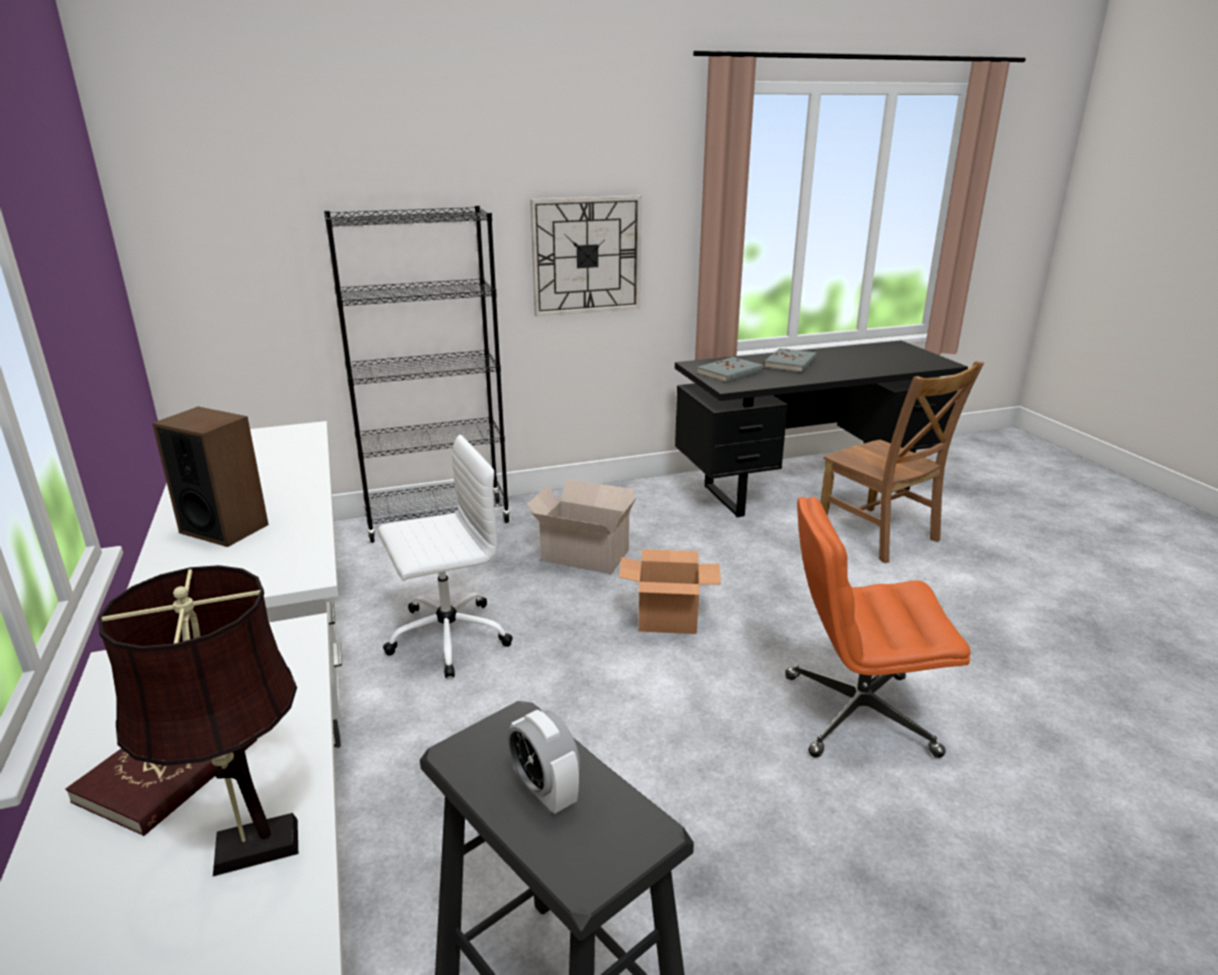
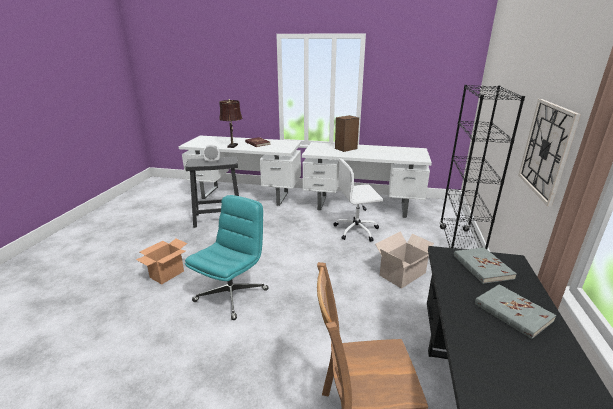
camera: 120 degrees right, 0 degrees up
white office chair [378,435,513,678] -> white office chair turned 75 degrees clockwise [334,158,383,242]
cardboard box [619,549,721,634] -> cardboard box moved to [136,238,187,284]
orange office chair [785,497,971,758] -> turquoise office chair [185,195,269,320]

